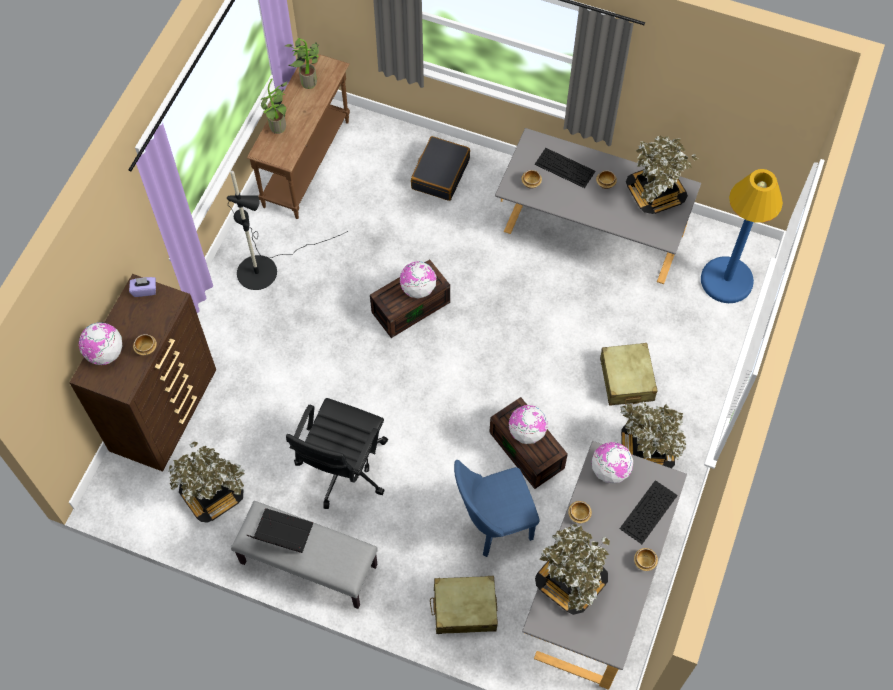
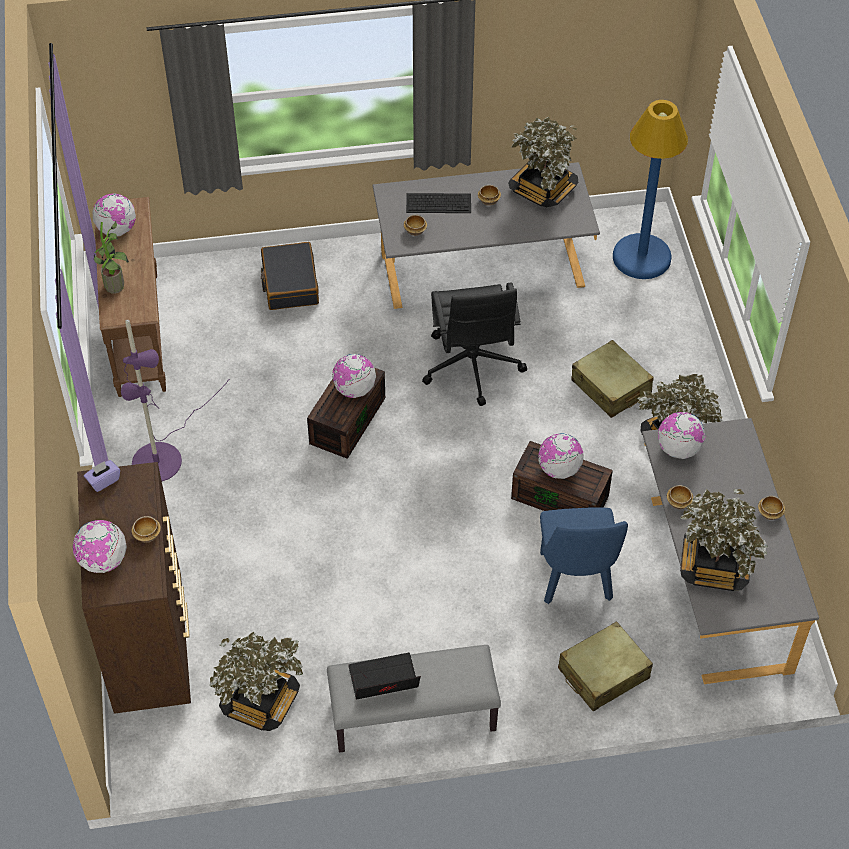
camera: 30 degrees left, 10 degrees down
black floor lamp [227,171,348,290] -> purple floor lamp [121,320,229,481]
potted plant [285,38,319,89] -> globe [92,194,136,236]
black office chair [286,398,388,509] -> black office chair moved to [422,282,527,406]
blue chair [454,460,540,557] -> blue chair turned 45 degrees counterclockwise [540,508,628,604]
keyboard [620,480,678,544] -> none

